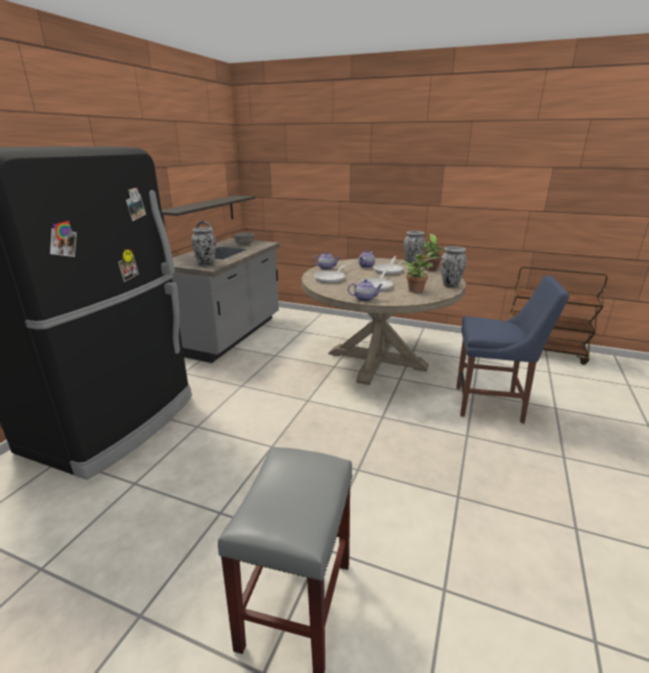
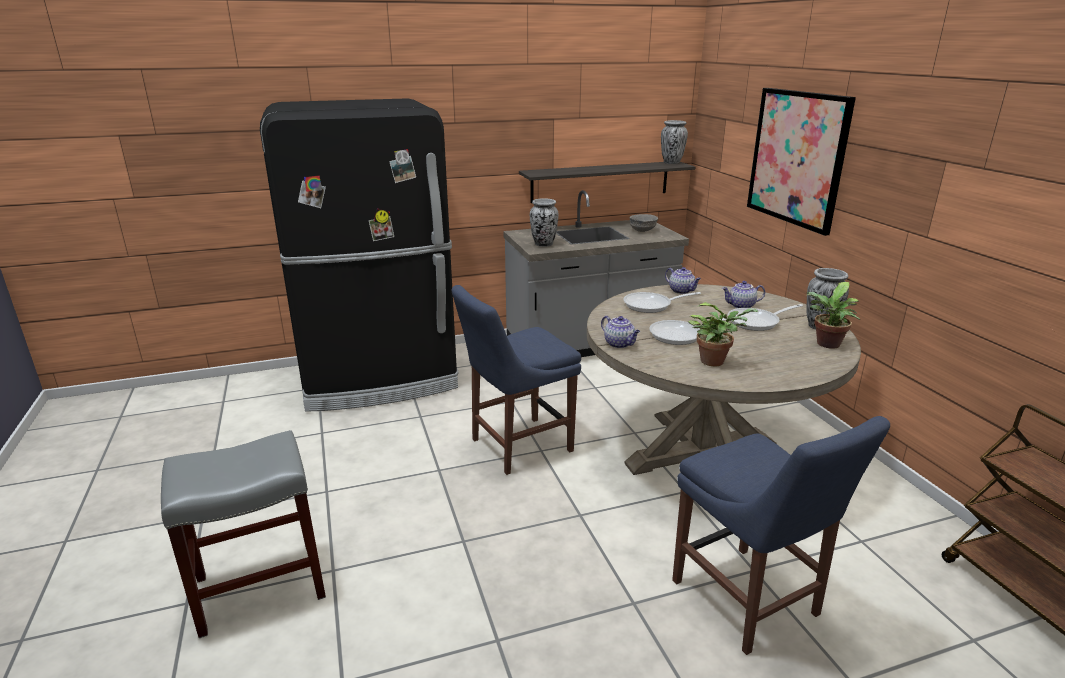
camera: 50 degrees right, 0 degrees up
vase [441,246,467,288] -> vase moved to [661,120,688,164]
none -> blue chair [452,285,581,475]
none -> picture [747,88,856,236]

